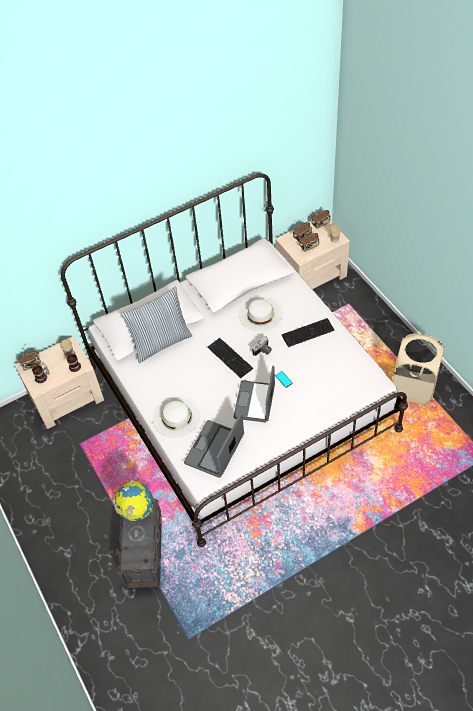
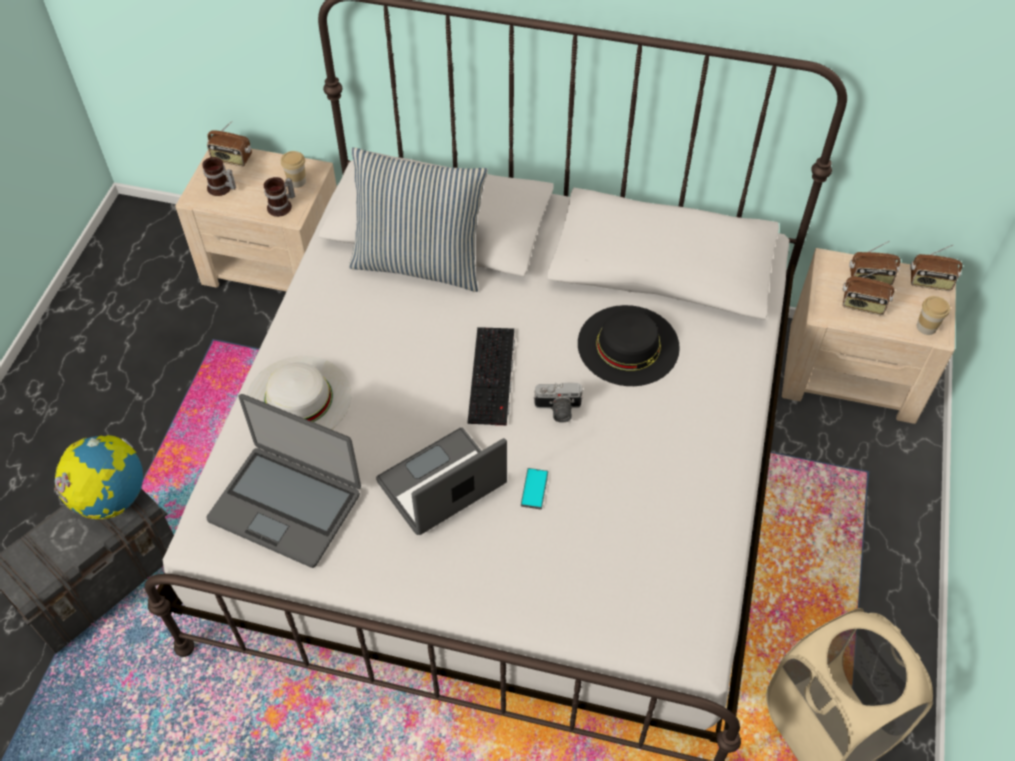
camera: 40 degrees right, 0 degrees up
laptop [184,412,244,478] -> laptop turned 135 degrees counterclockwise [206,394,361,568]
white hat [239,297,283,331] -> black hat [578,305,680,386]
keyboard [282,318,335,347] -> none

